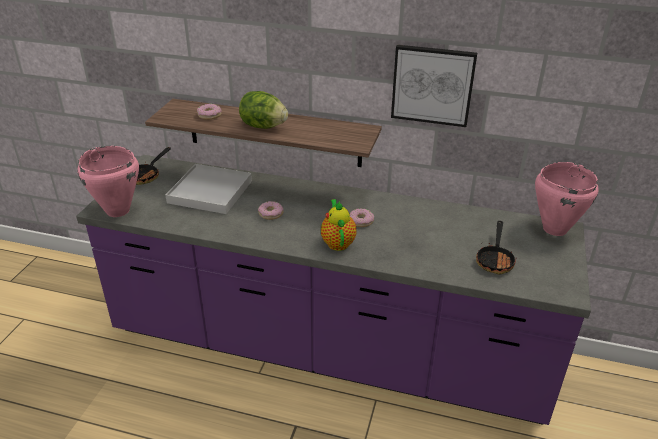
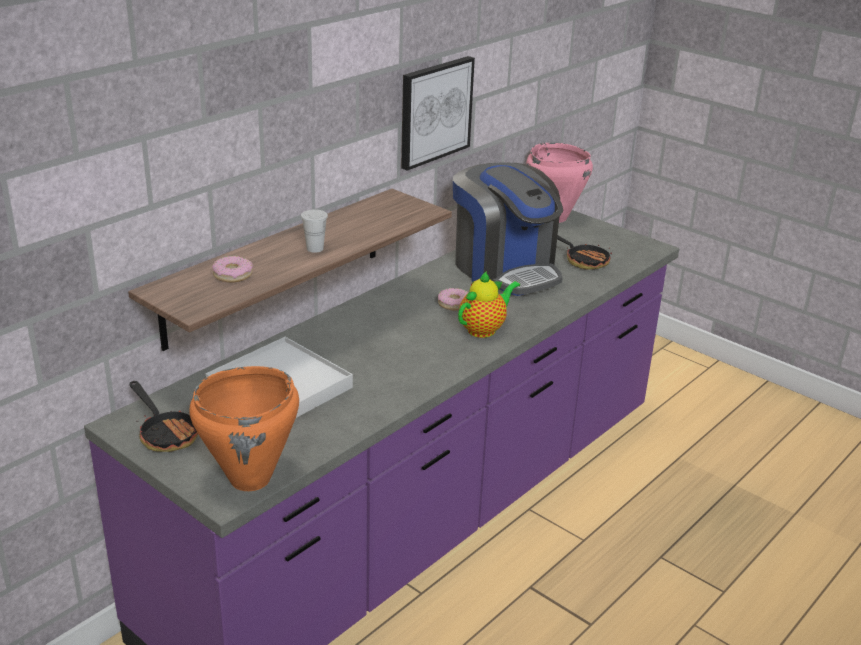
camera: 65 degrees left, 5 degrees down
pink cooking pot [77,146,139,217] -> orange cooking pot [189,366,299,491]
lettuce [239,91,288,129] -> white cup [301,210,328,253]
donut [258,201,283,220] -> none
teapot [321,199,357,251] -> teapot turned 120 degrees clockwise [458,271,520,338]
none -> coffee machine [453,162,563,296]

